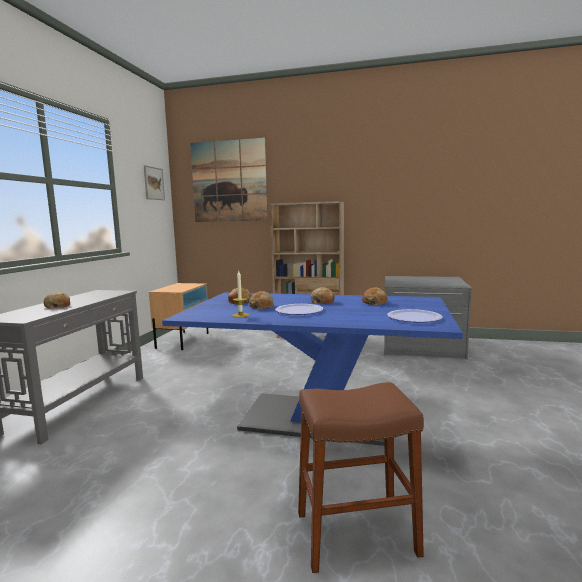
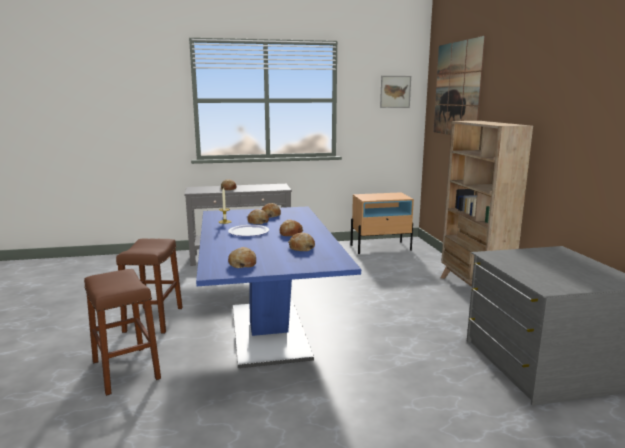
camera: 65 degrees right, 5 degrees up
plate [387,309,443,323] -> bread [228,247,256,268]
none -> brown stool [116,238,183,333]

